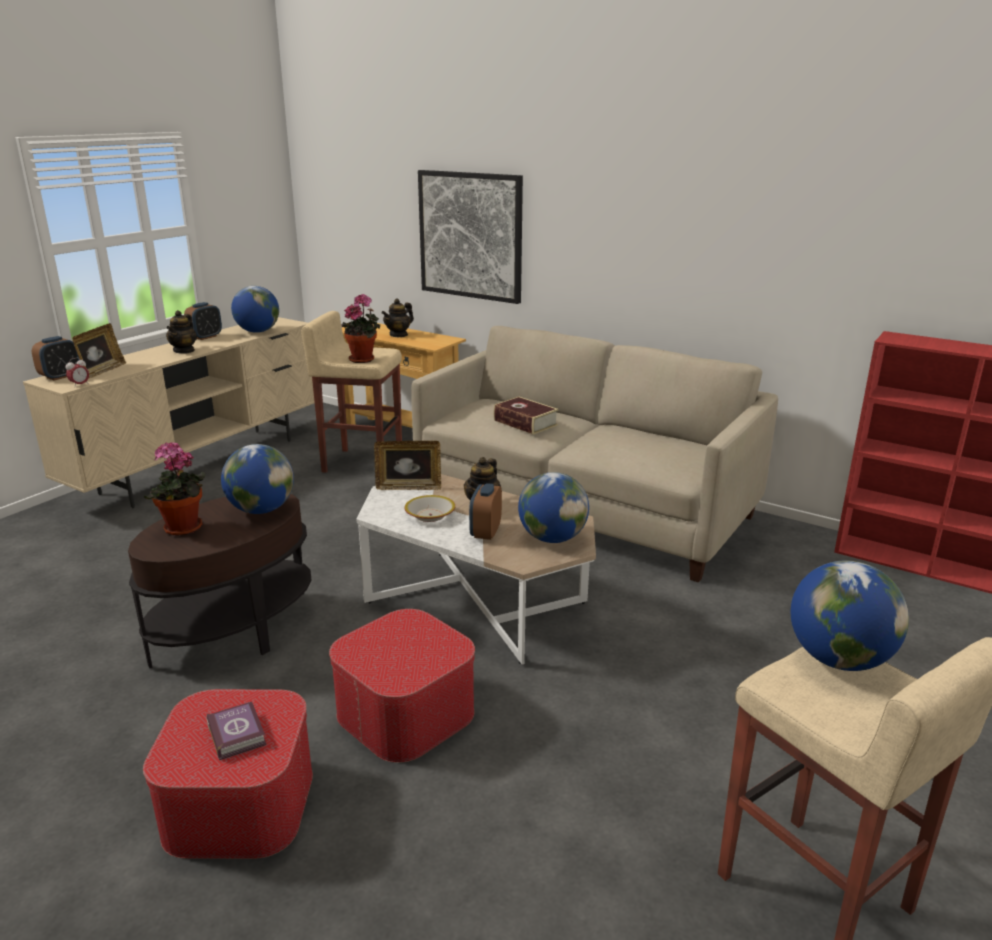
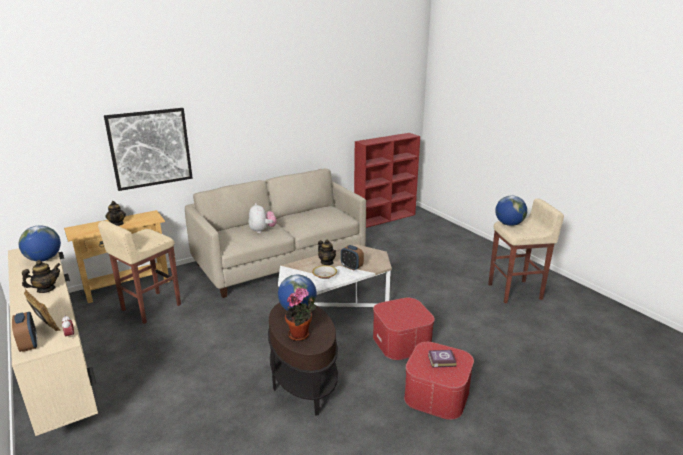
camera: 65 degrees left, 0 degrees up
teapot [166,310,197,354] -> teapot turned 75 degrees counterclockwise [22,260,61,293]
alarm clock [184,302,222,340] -> none
potted plant [341,294,380,363] -> none
picture frame [374,441,441,490] -> none
book [494,397,558,435] -> plush toy [249,203,277,233]
globe [518,472,589,543] -> none

